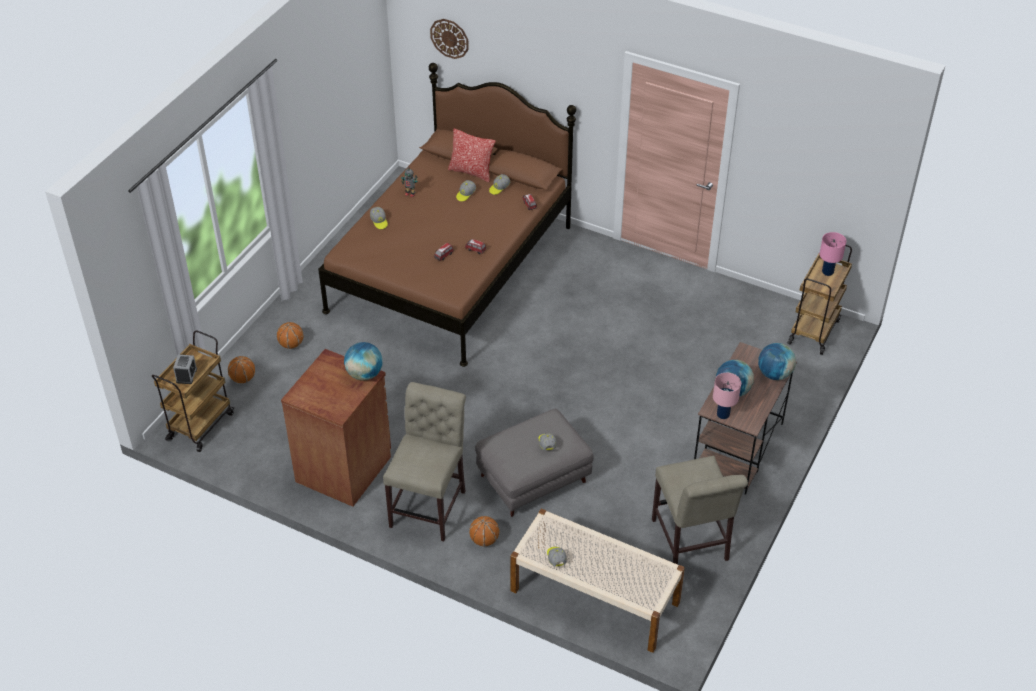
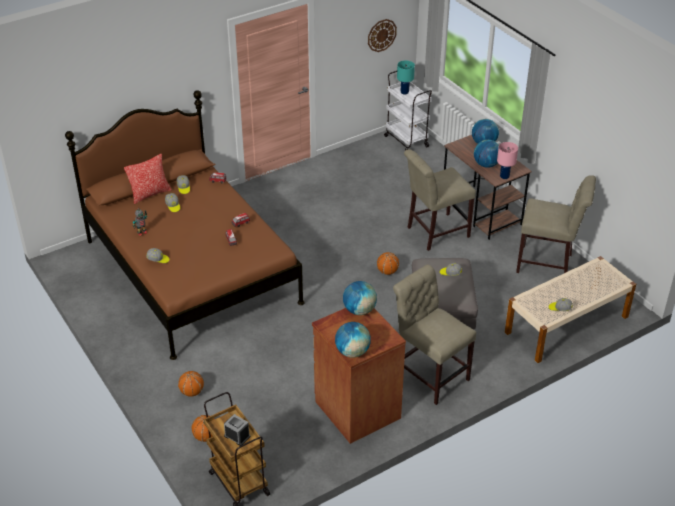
camera: 60 degrees left, 5 degrees down
wall clock [430,19,469,59] -> wall clock moved to [368,19,397,52]
basketball [469,516,499,546] -> basketball moved to [377,252,399,275]
brown cart [787,245,852,355] -> white cart [384,71,432,150]
pink table lamp [819,232,846,276] -> turquoise table lamp [397,61,415,94]
none -> globe [335,322,371,358]
none -> beige chair [404,149,476,251]

